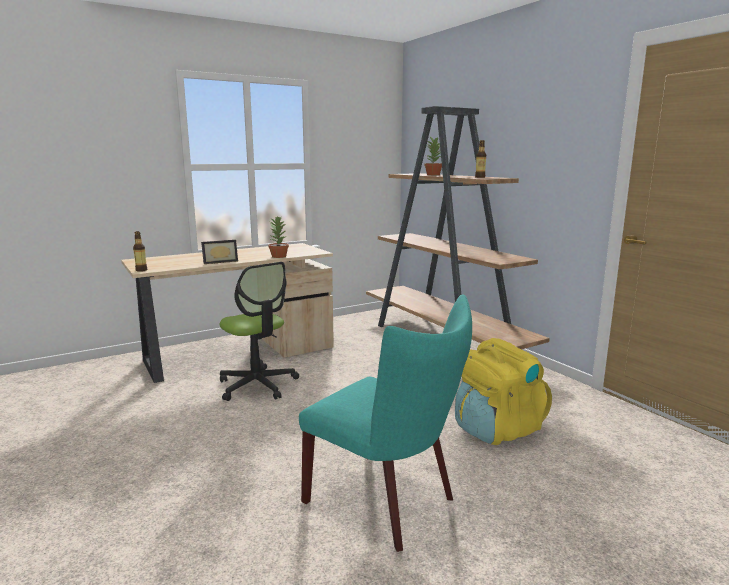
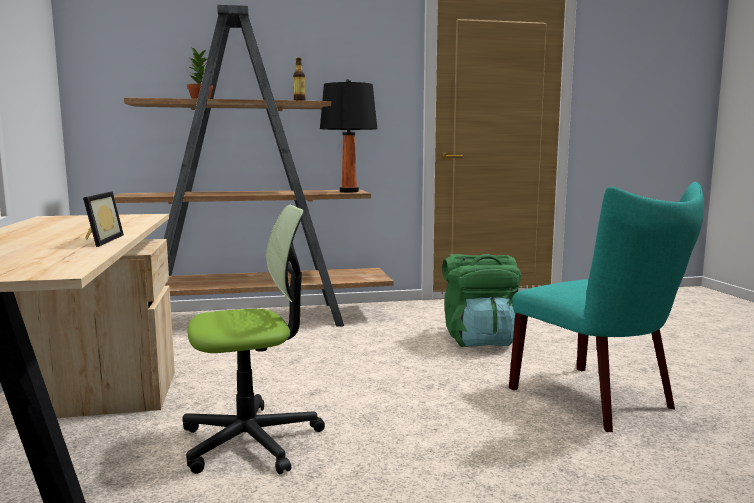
camera: 70 degrees left, 5 degrees down
bottle [133,231,147,272] -> none
potted plant [268,216,289,258] -> none
turquoise chair [299,294,472,552] -> turquoise chair turned 90 degrees clockwise [509,182,704,432]
yellow backpack [455,338,552,445] -> green backpack [443,254,521,347]
none -> black table lamp [320,79,377,192]

